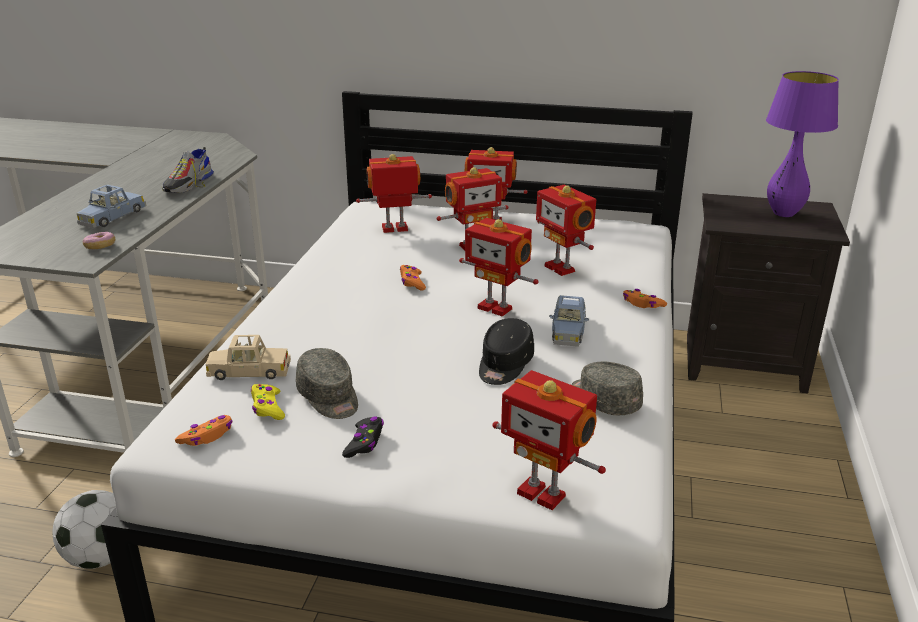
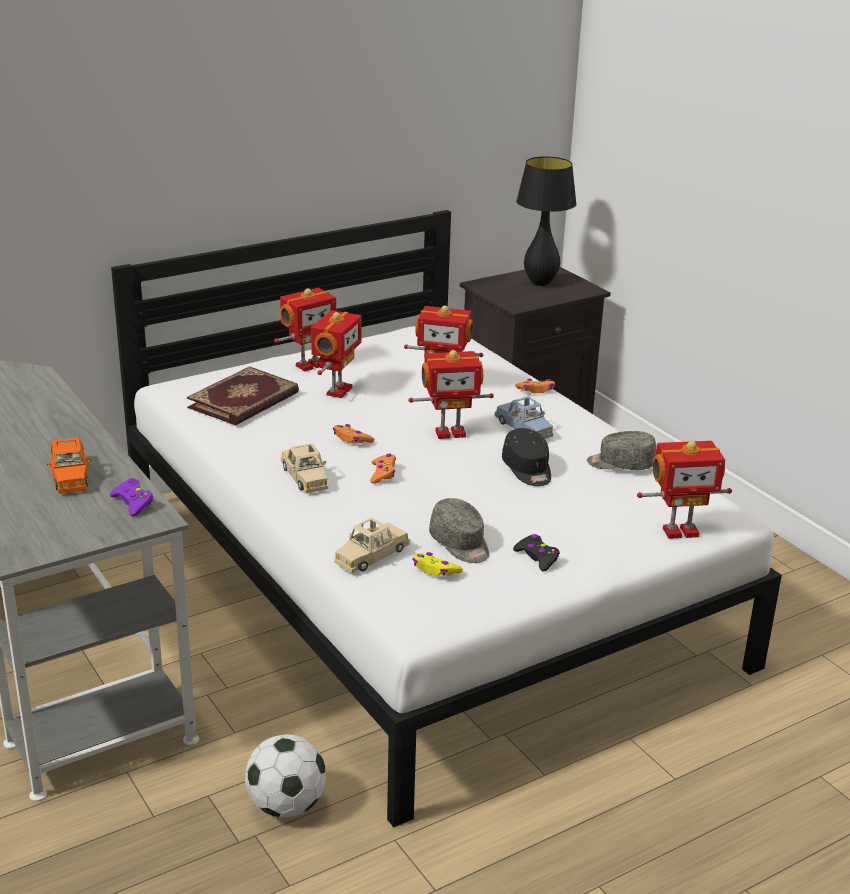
camera: 45 degrees left, 0 degrees up
blue toy car [76,184,146,228] -> orange toy car [47,438,91,494]
donut [83,232,115,249] -> purple game controller [110,478,153,516]
shoe [162,147,214,193] -> none
orange game controller [175,415,233,446] -> orange game controller moved to [370,453,396,484]
grey cap [296,348,358,419] -> grey cap turned 45 degrees clockwise [429,498,489,563]
toy robot [356,154,432,233] -> book [187,366,299,425]
purple table lamp [766,71,839,217] -> black table lamp [516,156,577,286]
none -> beige toy car [281,443,328,493]

